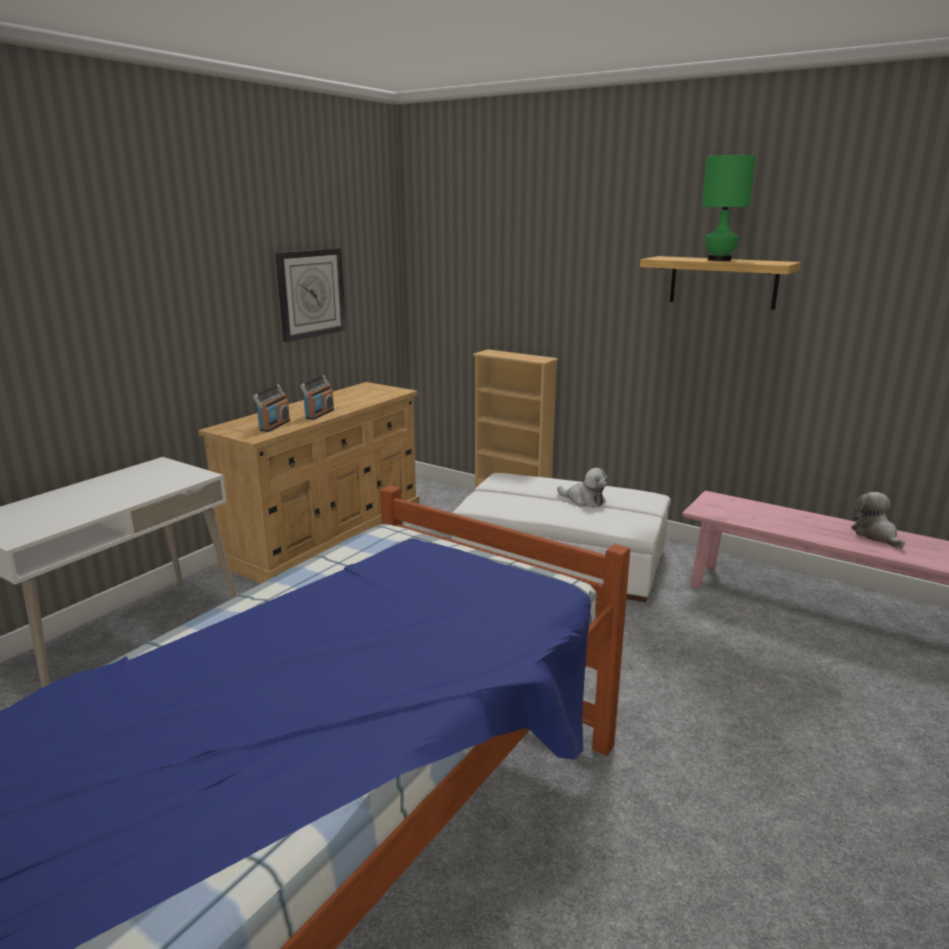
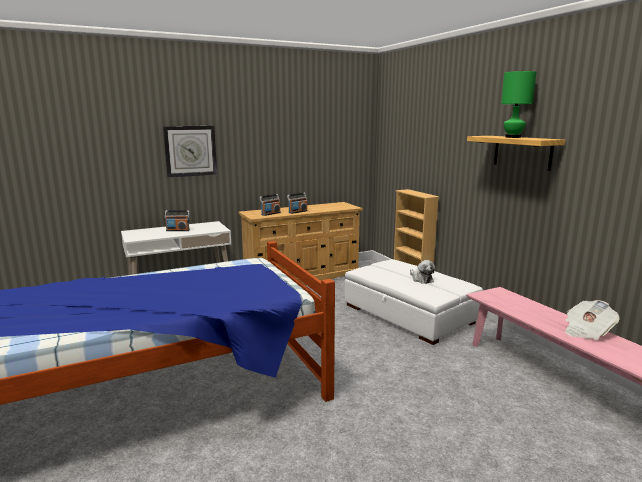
camera: 30 degrees right, 5 degrees down
wall clock [275,248,346,342] -> wall clock moved to [163,126,217,177]
plush toy [851,492,905,549] -> newspaper [565,300,619,340]
none -> radio [165,210,190,231]

